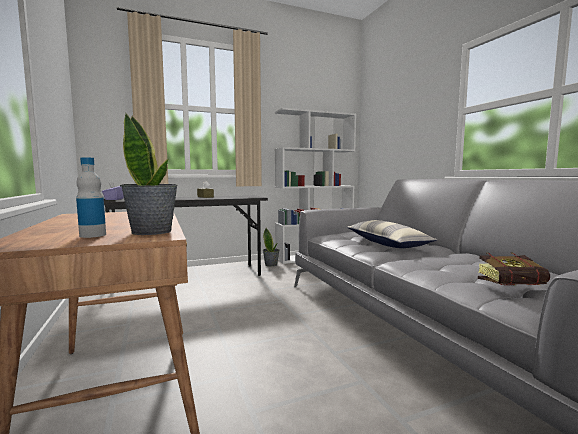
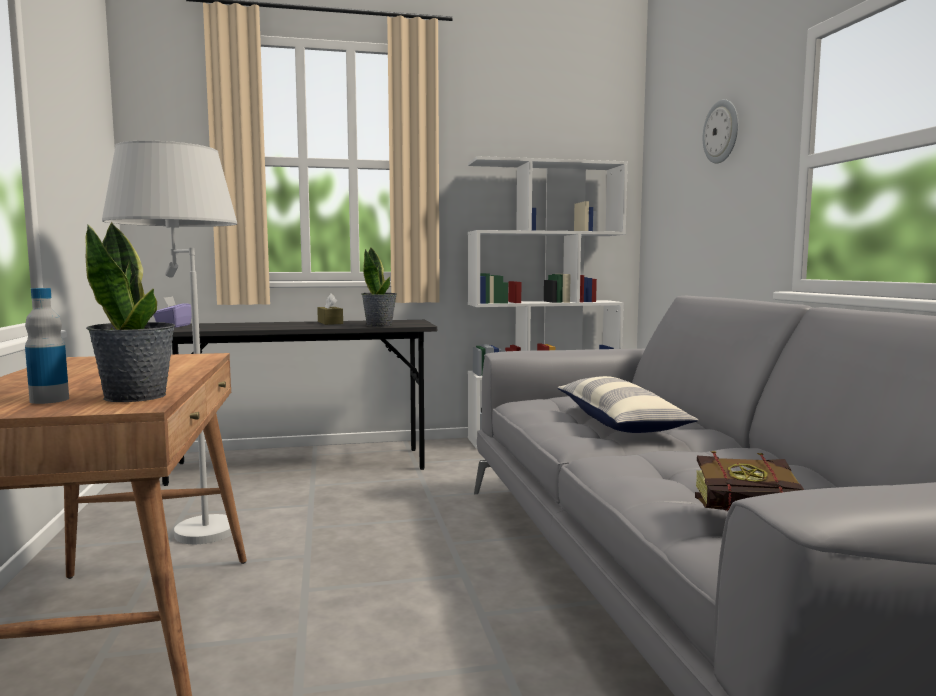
camera: 10 degrees right, 0 degrees up
potted plant [263,228,280,266] -> potted plant moved to [361,247,397,327]
none -> white floor lamp [102,141,237,544]
none -> wall clock [703,99,738,163]

